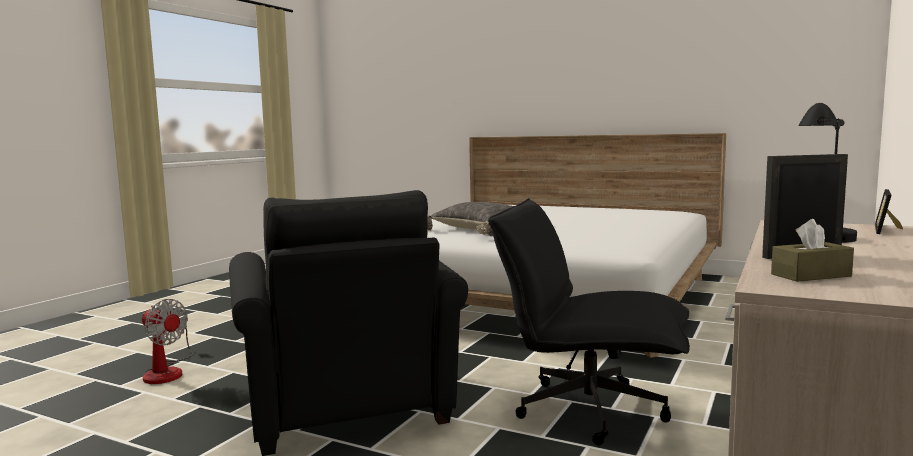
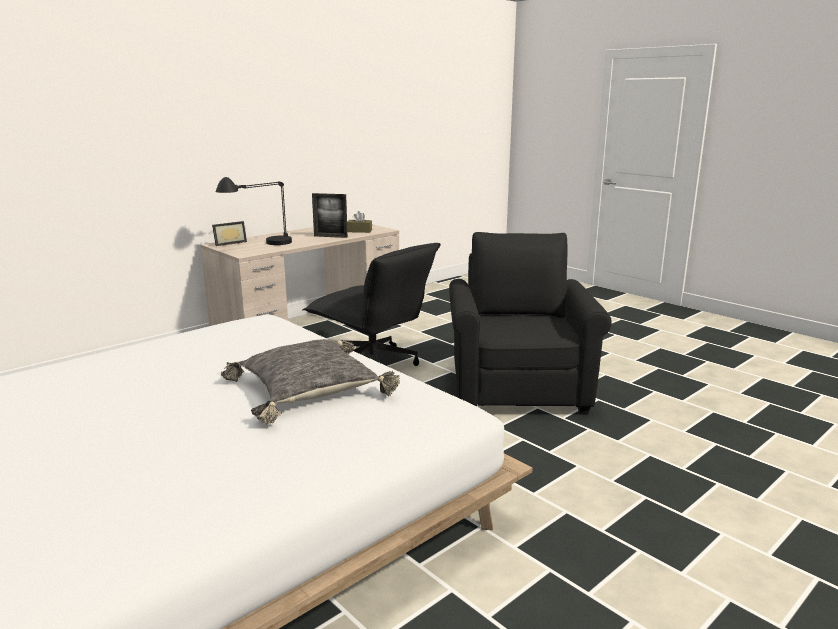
camera: 160 degrees left, 10 degrees up
fan [142,299,193,384] -> none

